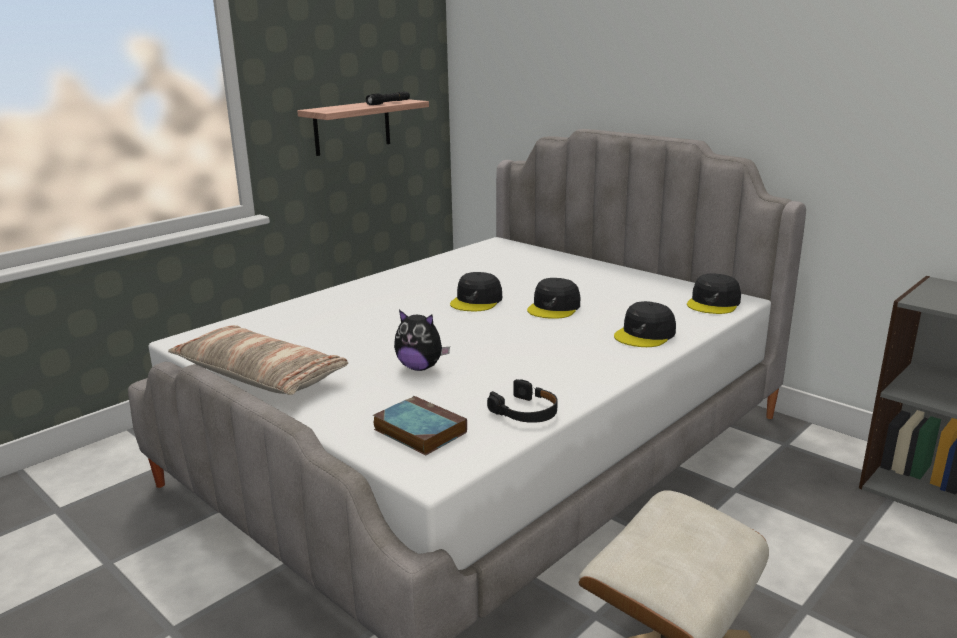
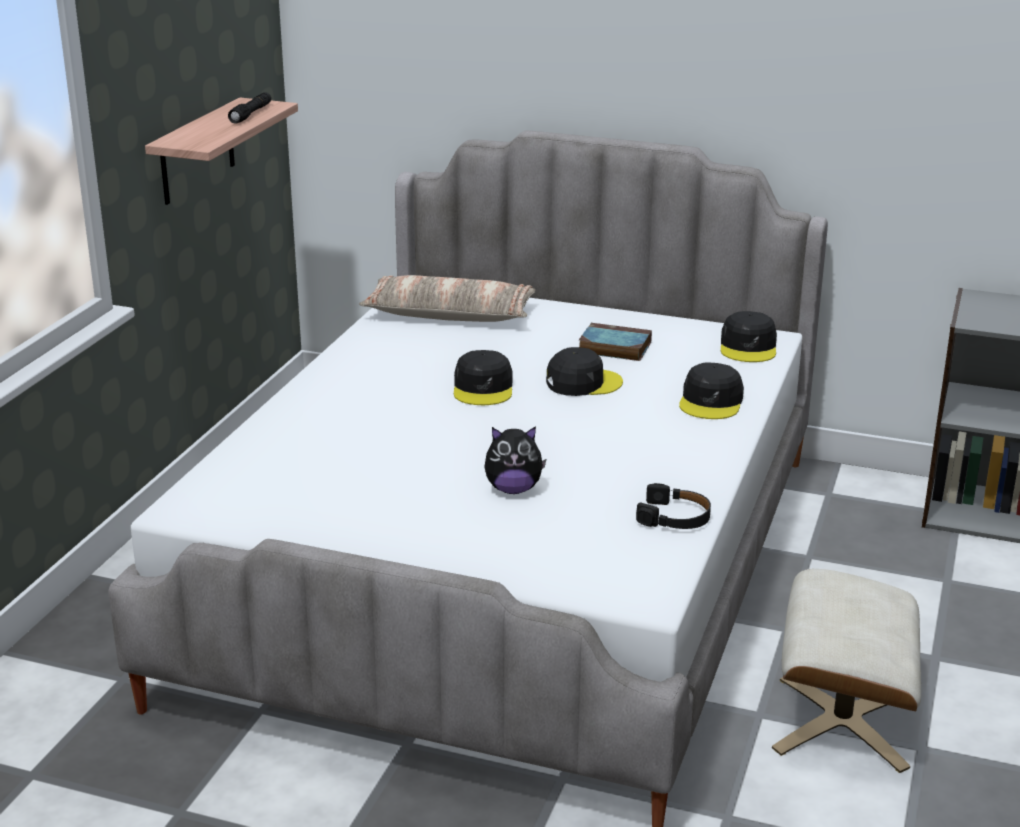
camera: 25 degrees left, 5 degrees up
pillow [168,325,348,395] -> pillow moved to [359,275,535,322]
book [373,396,467,455] -> book moved to [579,323,652,361]
black cap [527,278,580,319] -> black cap turned 105 degrees counterclockwise [546,347,623,396]

